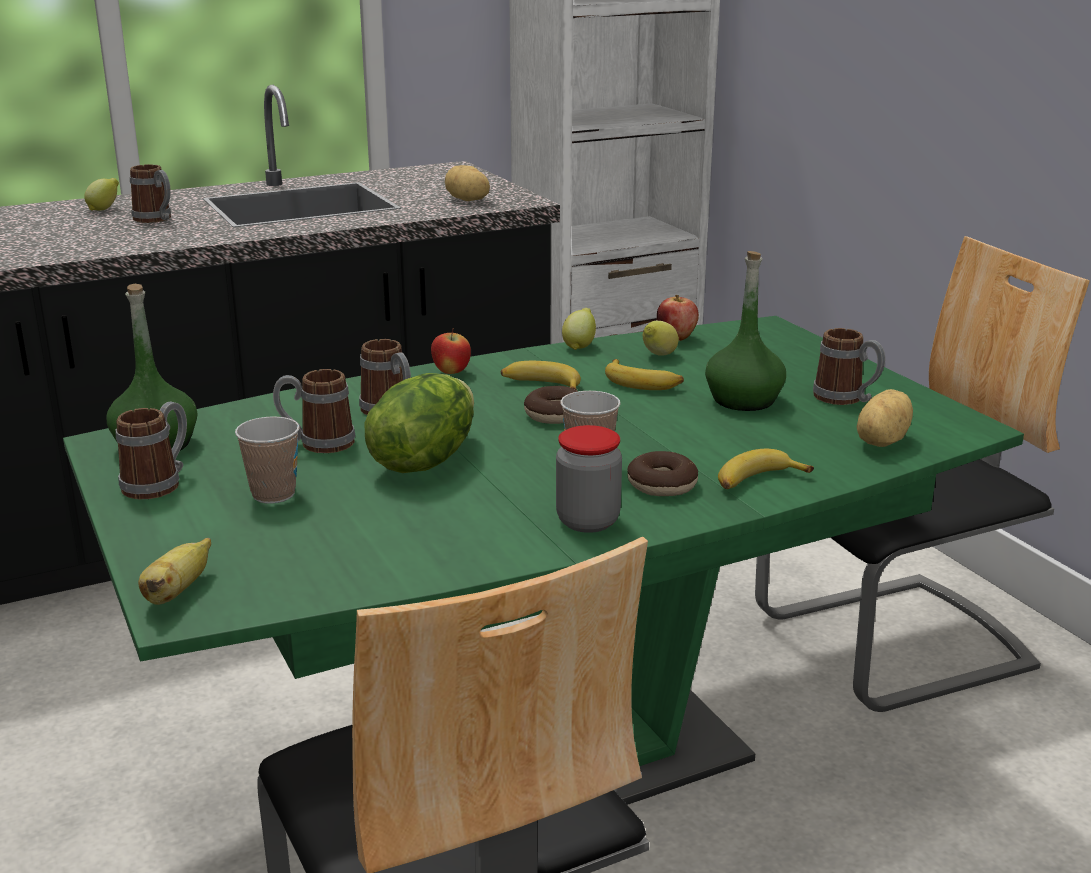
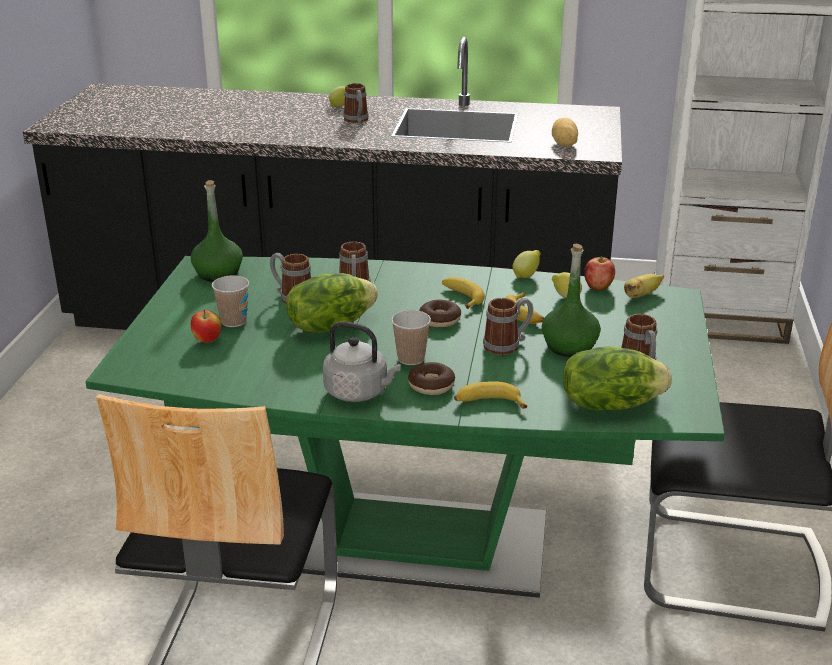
camera: 35 degrees right, 5 degrees up
mug [115,401,187,499] -> mug moved to [483,298,533,355]
banana [138,538,211,605] -> banana moved to [624,274,664,298]
apple [431,328,471,374] -> apple moved to [191,310,221,342]
jar [556,425,622,533] -> grey kettle [323,322,401,402]
potato [857,389,913,447] -> lettuce [563,346,672,411]

